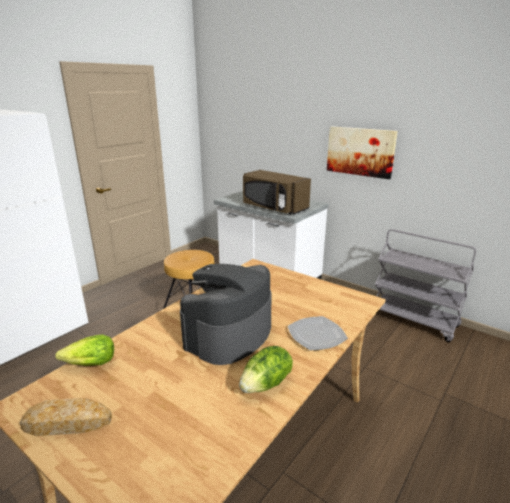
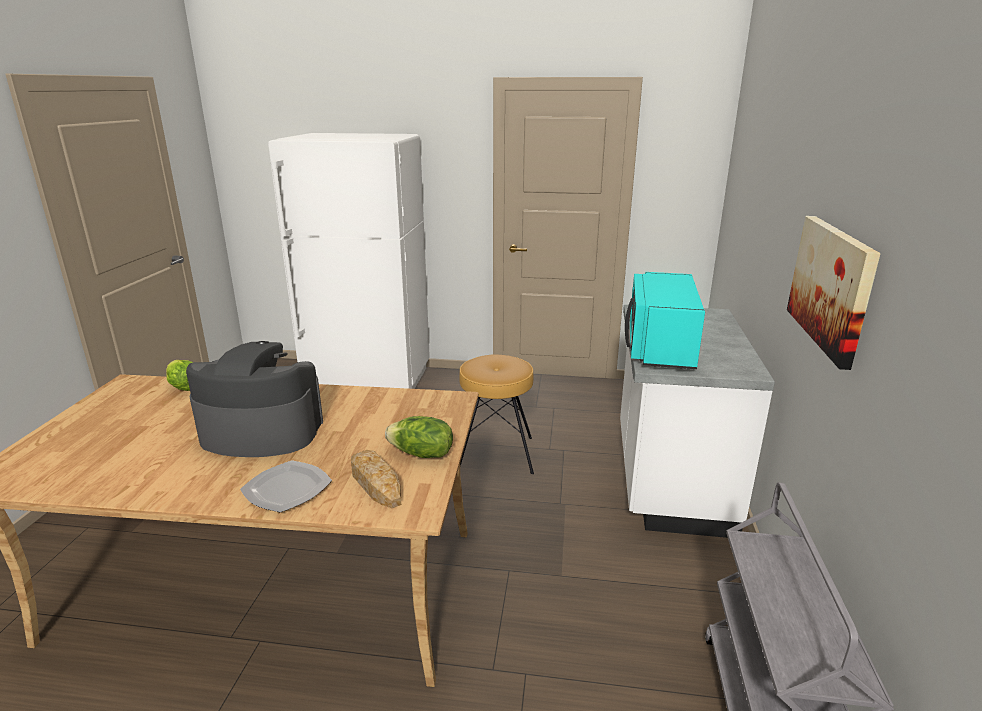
camera: 60 degrees right, 0 degrees up
bread [19,398,112,436] -> bread moved to [351,450,401,508]
lettuce [239,346,293,393] -> lettuce moved to [385,416,453,458]
brown microwave [243,170,311,215] -> turquoise microwave [625,272,705,369]

